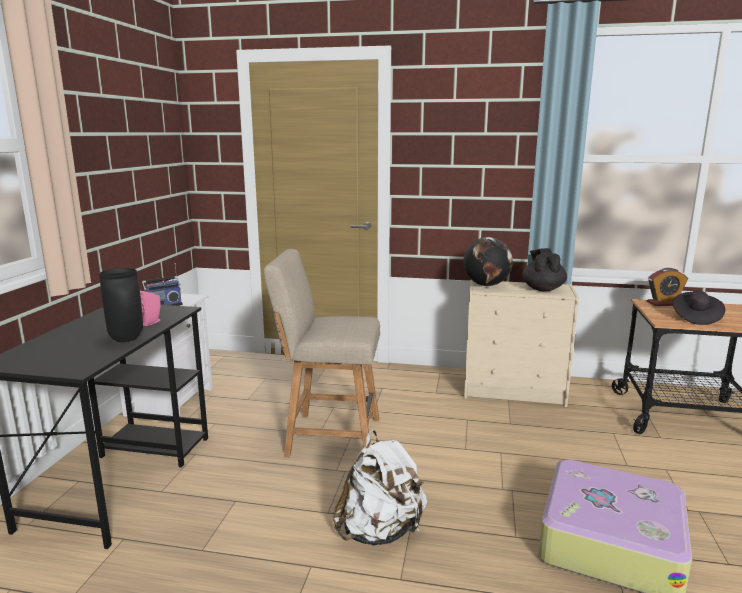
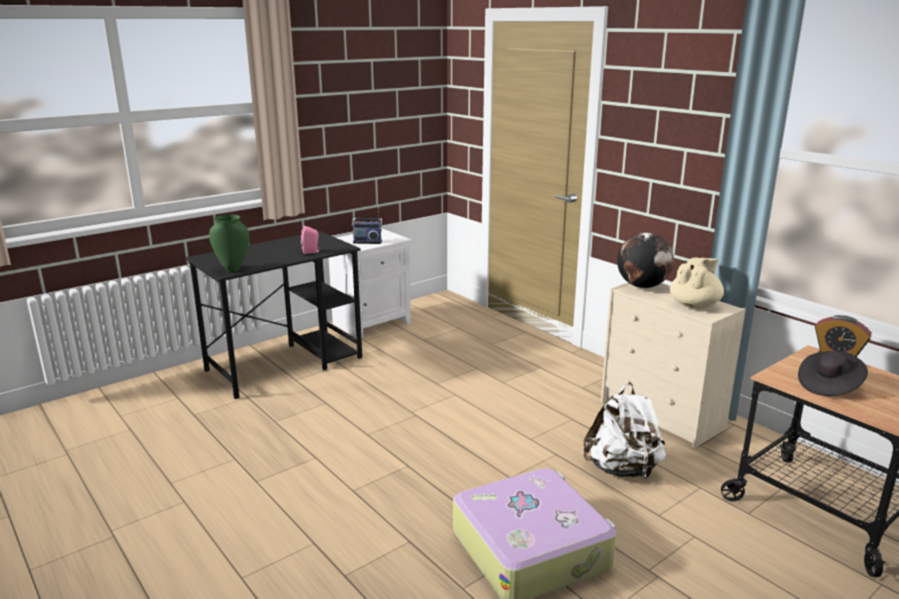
camera: 40 degrees right, 5 degrees up
black vase [99,268,143,342] -> none
beige chair [264,249,380,457] -> none
white backpack [333,430,427,545] -> white backpack moved to [583,383,666,479]
black teapot [522,248,567,291] -> beige teapot [670,257,724,309]
none -> green vase [209,214,249,272]

